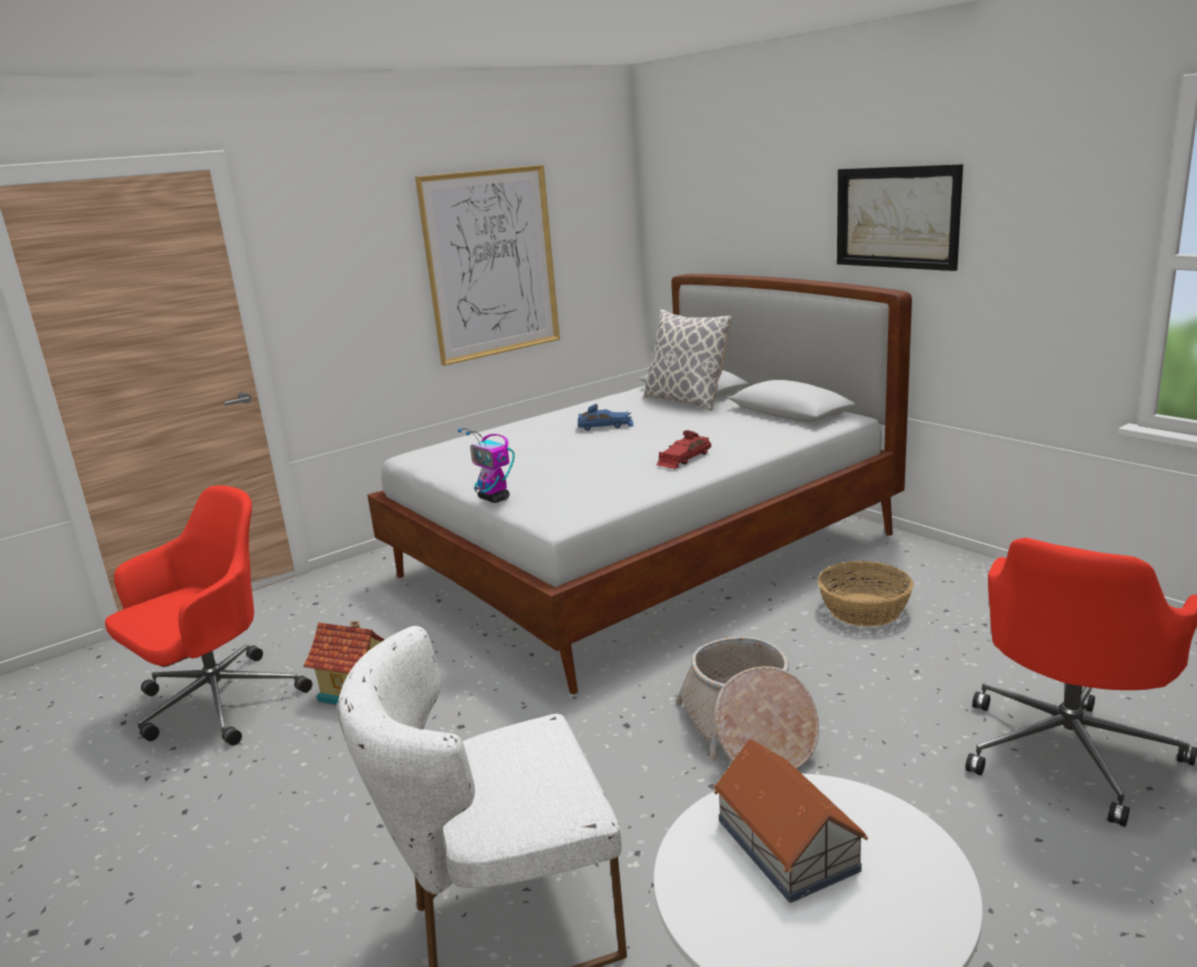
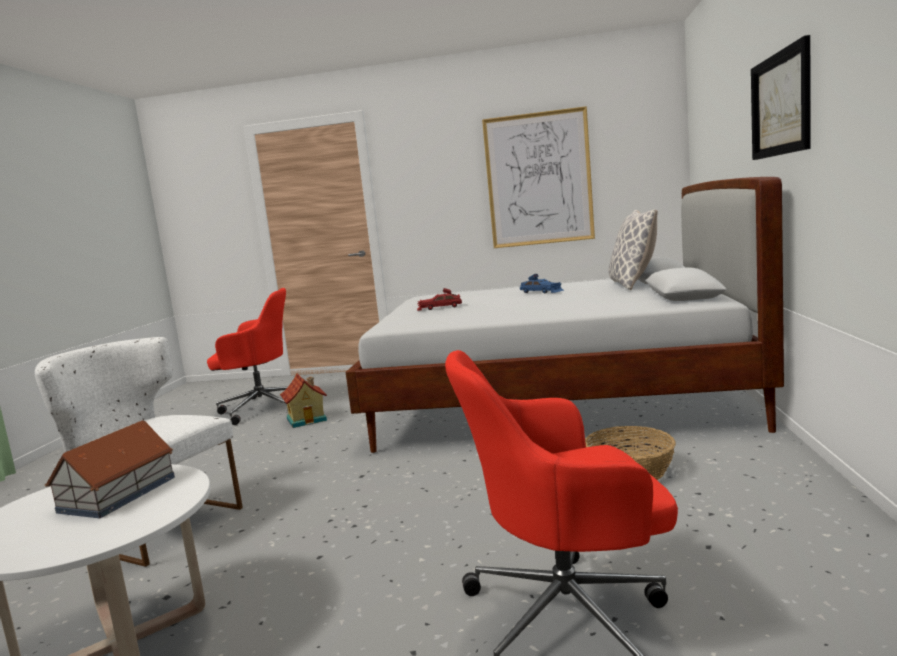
camera: 45 degrees right, 10 degrees down
toy robot [458,428,515,503] -> none
red toy car [657,430,711,469] -> red toy car moved to [417,288,462,311]
basket [676,637,819,769] -> none

